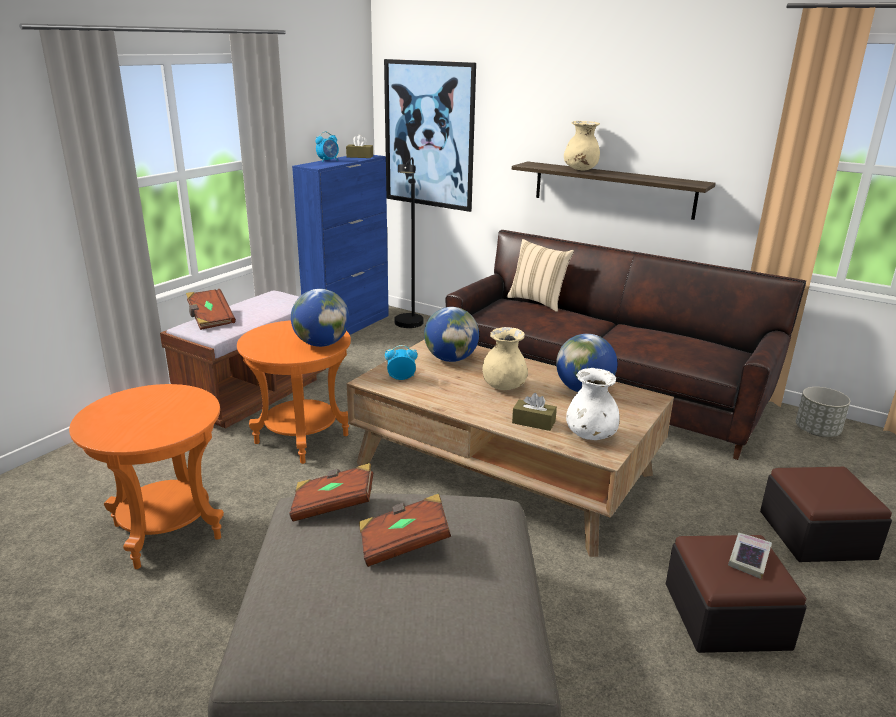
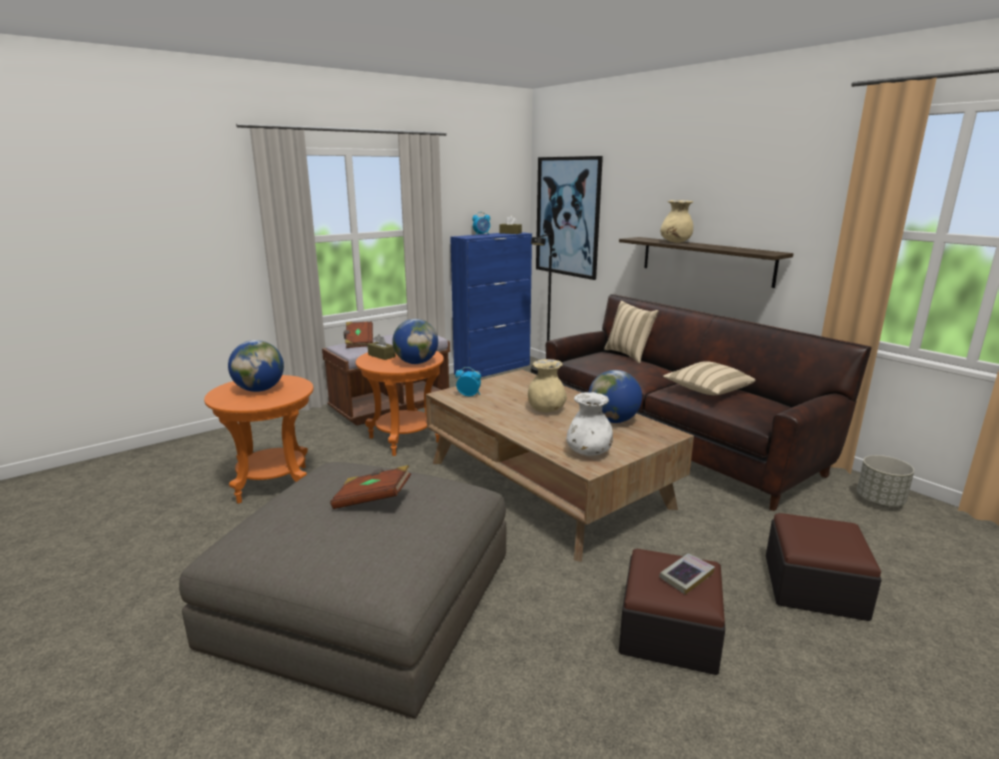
camera: 20 degrees right, 5 degrees down
brown book [289,463,373,522] -> none
globe [424,307,479,362] -> globe moved to [228,340,284,392]
brown tissue box [512,393,557,431] -> brown tissue box moved to [368,334,396,360]
none -> beige pillow [663,361,755,395]

